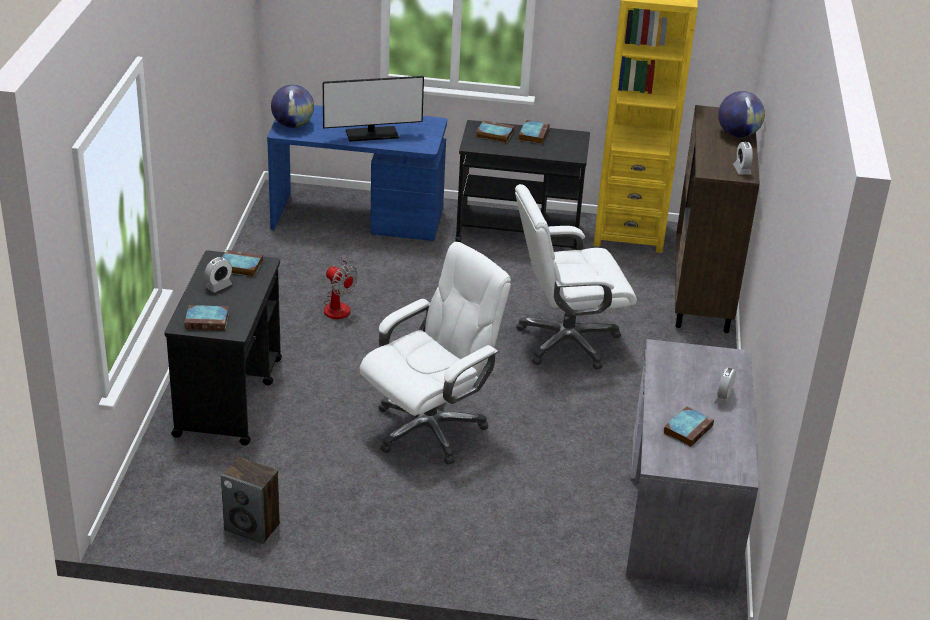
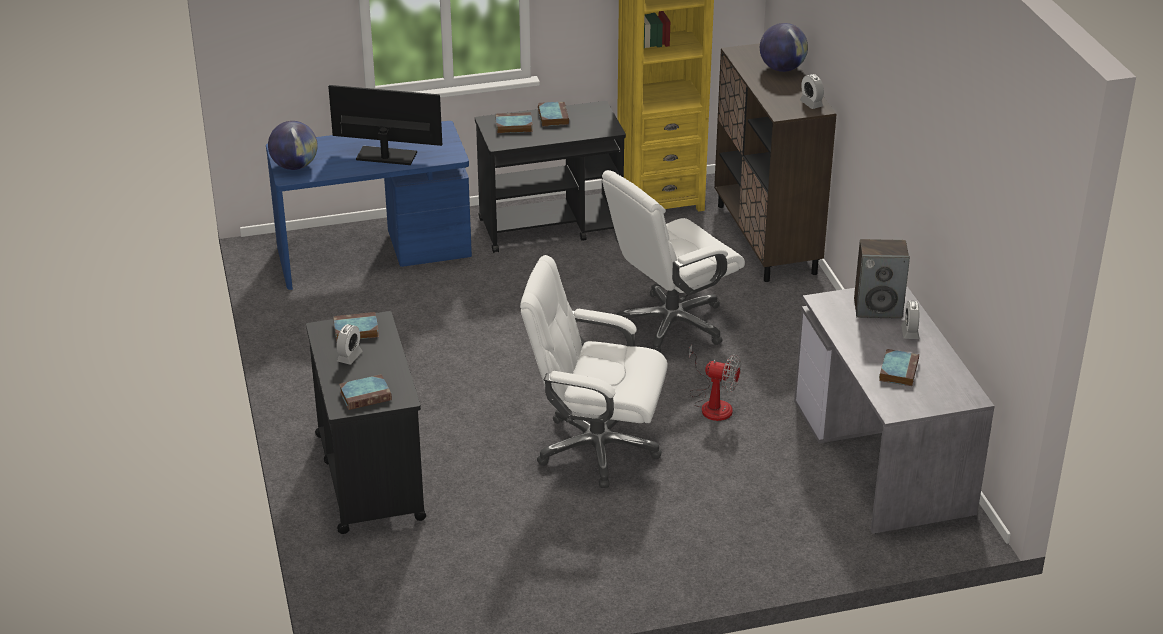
camera: 20 degrees left, 0 degrees up
speaker [221,457,280,544] -> speaker moved to [854,239,910,319]
monitor [323,76,424,142] -> monitor turned 135 degrees counterclockwise [328,85,442,165]
fan [323,254,358,319] -> fan moved to [689,344,741,421]
white office chair [359,242,511,465] -> white office chair turned 105 degrees counterclockwise [520,255,668,488]

